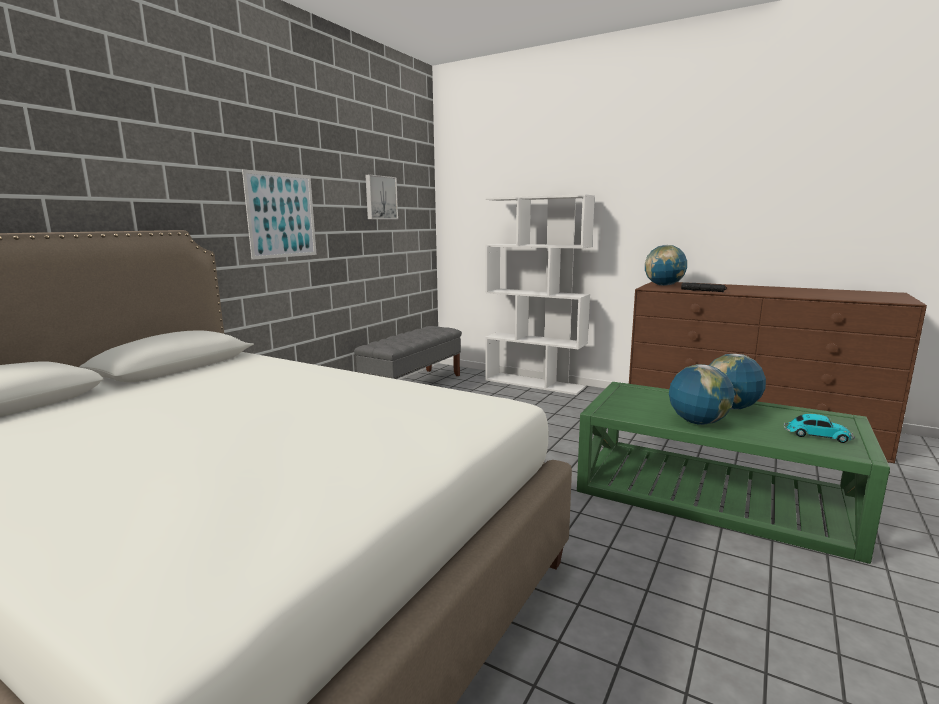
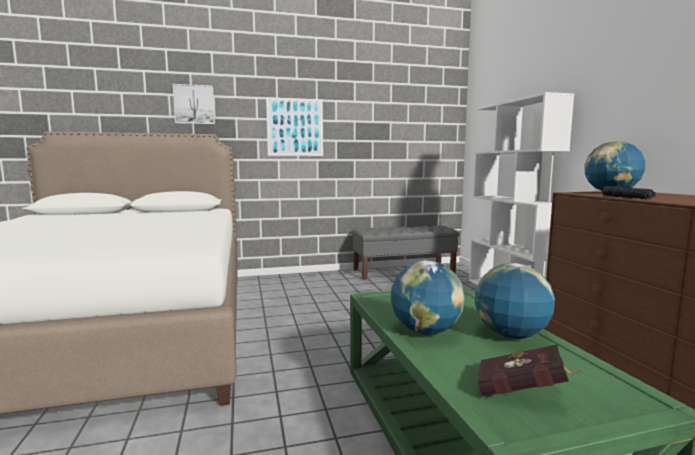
camera: 45 degrees right, 5 degrees down
picture [365,174,398,219] -> picture moved to [173,84,215,125]
toy car [784,414,855,443] -> red book [477,345,584,397]

